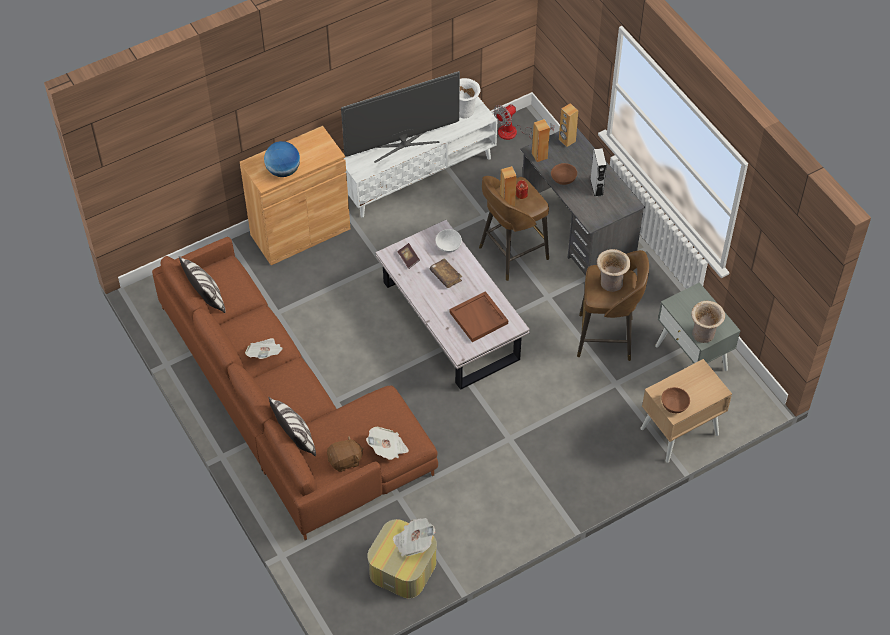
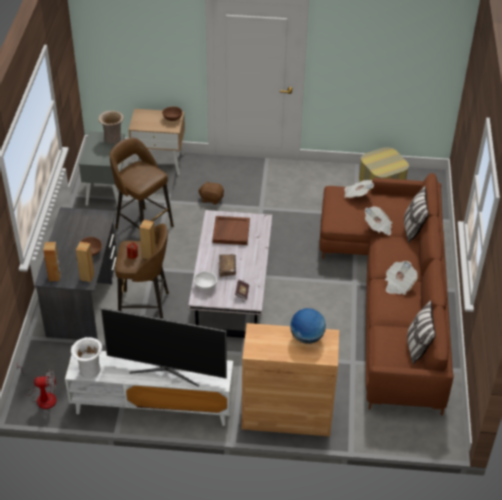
camera: 145 degrees left, 10 degrees down
brown plush toy [327,436,364,472] -> brown plush toy moved to [198,181,224,205]
newspaper [393,518,435,557] -> newspaper moved to [365,206,392,235]
grey speaker [590,148,607,197] -> none
beige vase [597,249,630,292] -> none

